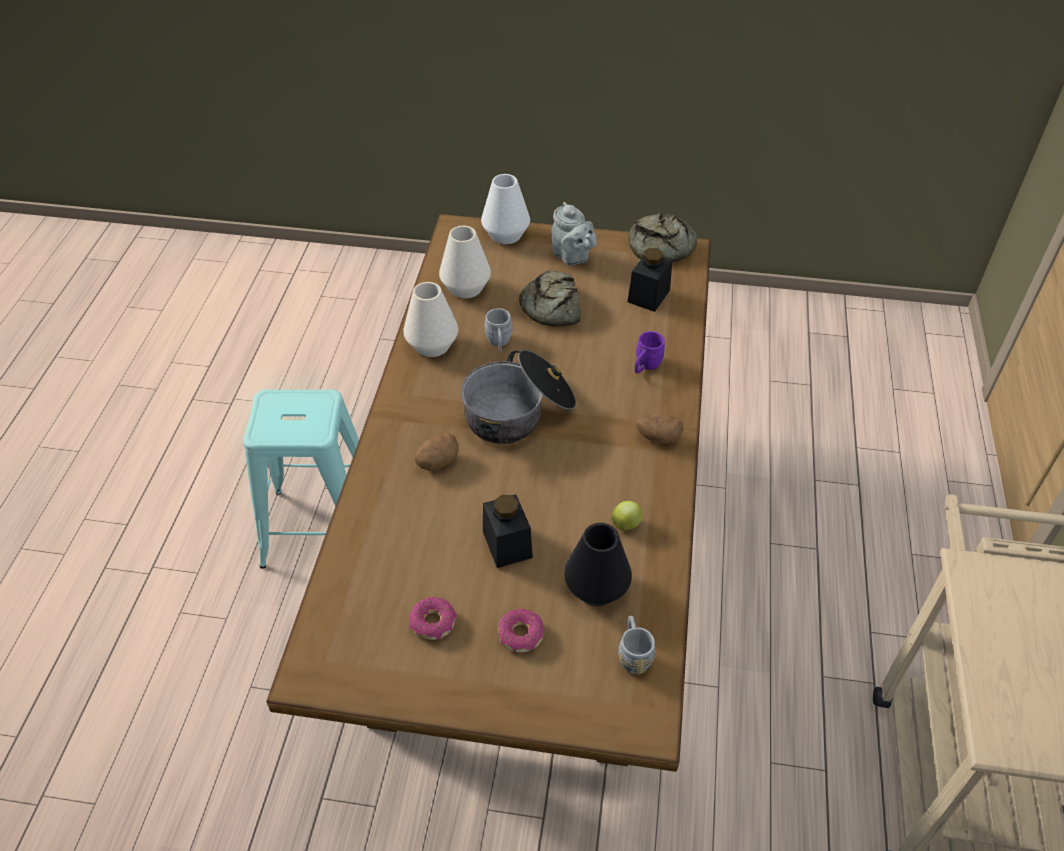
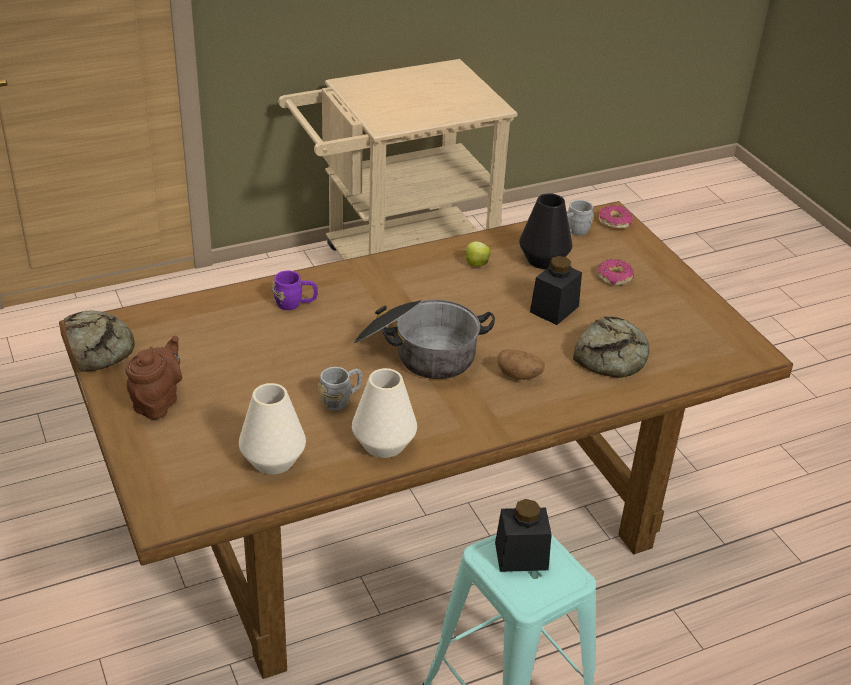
camera: 125 degrees left, 10 degrees down
donut [409,597,457,640] -> donut moved to [599,205,633,229]
white vase [481,174,530,244] -> none
bread [519,270,581,326] -> bread moved to [573,316,649,378]
grey teapot [552,202,597,265] -> brown teapot [126,336,182,420]
black jar [628,248,672,312] -> black jar moved to [495,499,552,572]
potato [636,412,683,443] -> none

